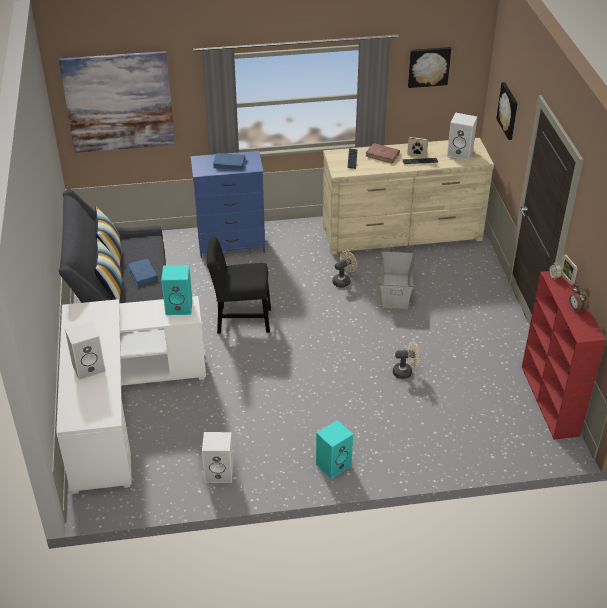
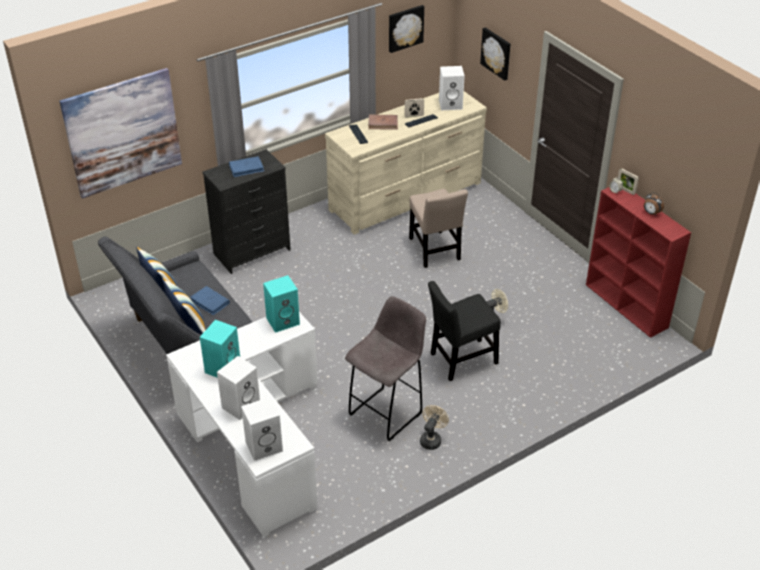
camera: 25 degrees left, 0 degrees up
blue dresser [191,151,265,258] -> black dresser [202,149,291,274]
white speaker [202,432,234,483] -> white speaker moved to [241,397,283,461]
black chair [207,236,271,333] -> black chair moved to [428,281,501,381]
turquoise speaker [316,420,353,479] -> turquoise speaker moved to [200,320,240,378]
beige fan [333,250,357,288] -> beige fan moved to [420,405,449,450]
grey storage box [379,251,414,309] -> beige chair [409,189,468,268]
none -> grey stool [345,296,426,442]

